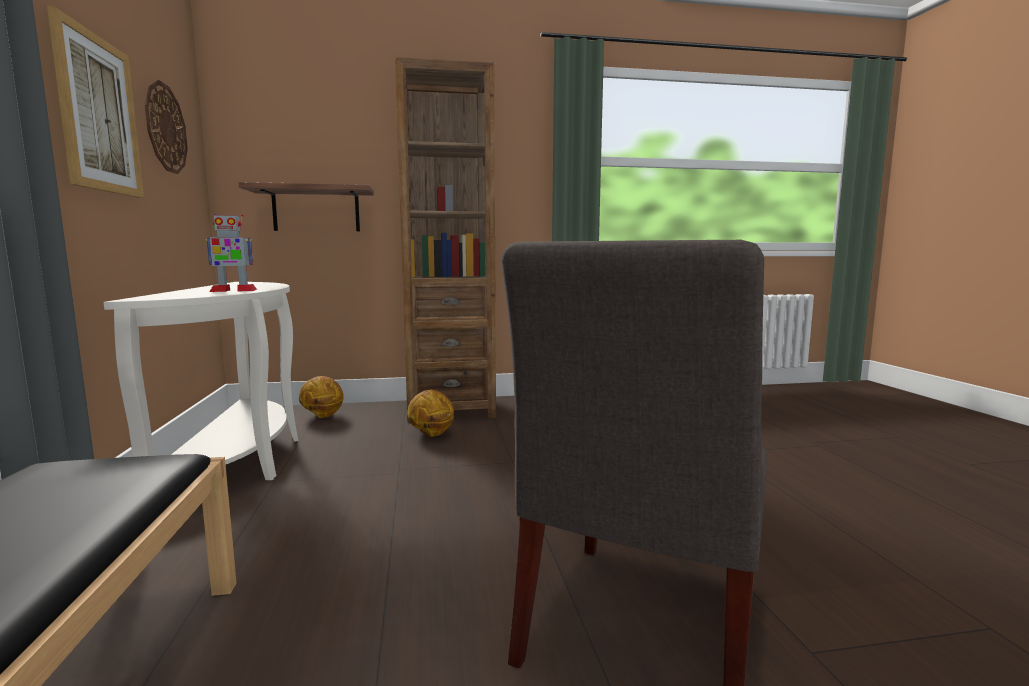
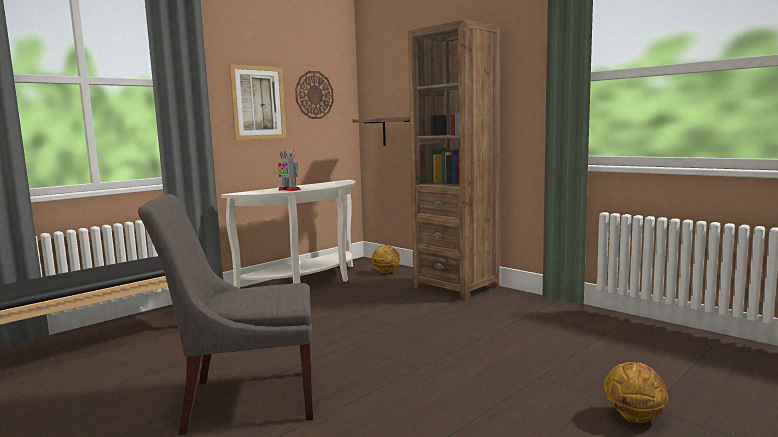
camera: 55 degrees right, 0 degrees up
basketball [407,390,454,437] -> basketball moved to [604,362,668,423]

